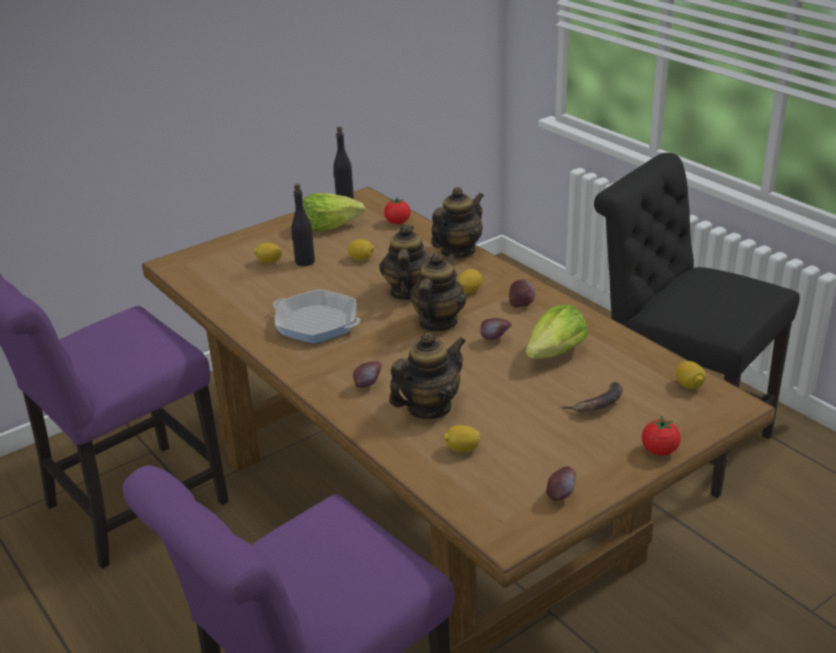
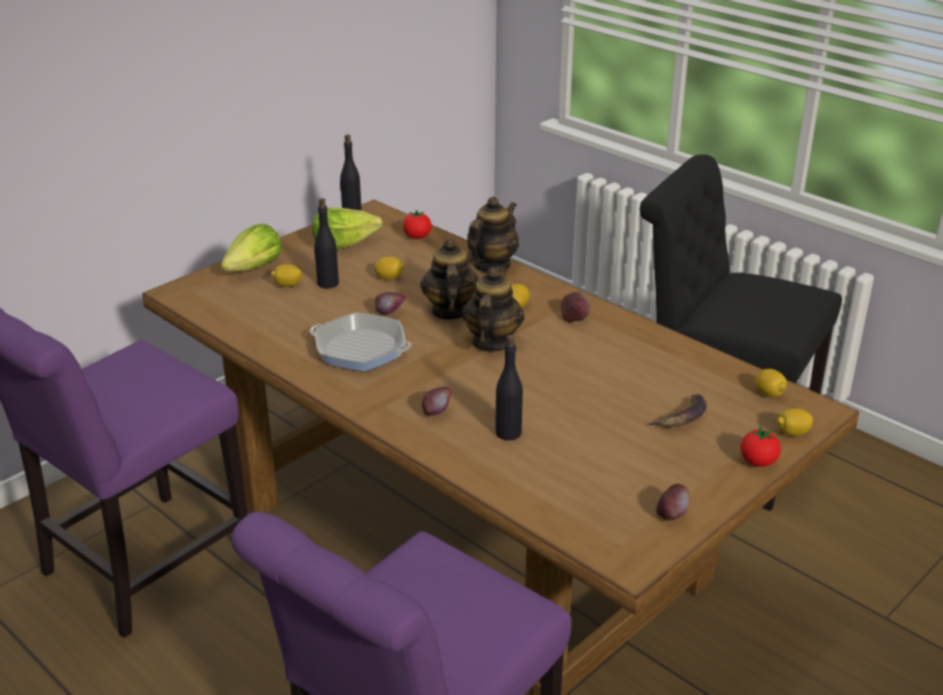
camera: 10 degrees left, 0 degrees up
teapot [389,332,466,419] -> black bottle [495,335,523,441]
lemon [444,425,481,452] -> lemon moved to [777,408,813,436]
apple [480,318,512,340] -> apple moved to [375,292,406,314]
lettuce [525,304,588,359] -> lettuce moved to [221,224,282,272]

